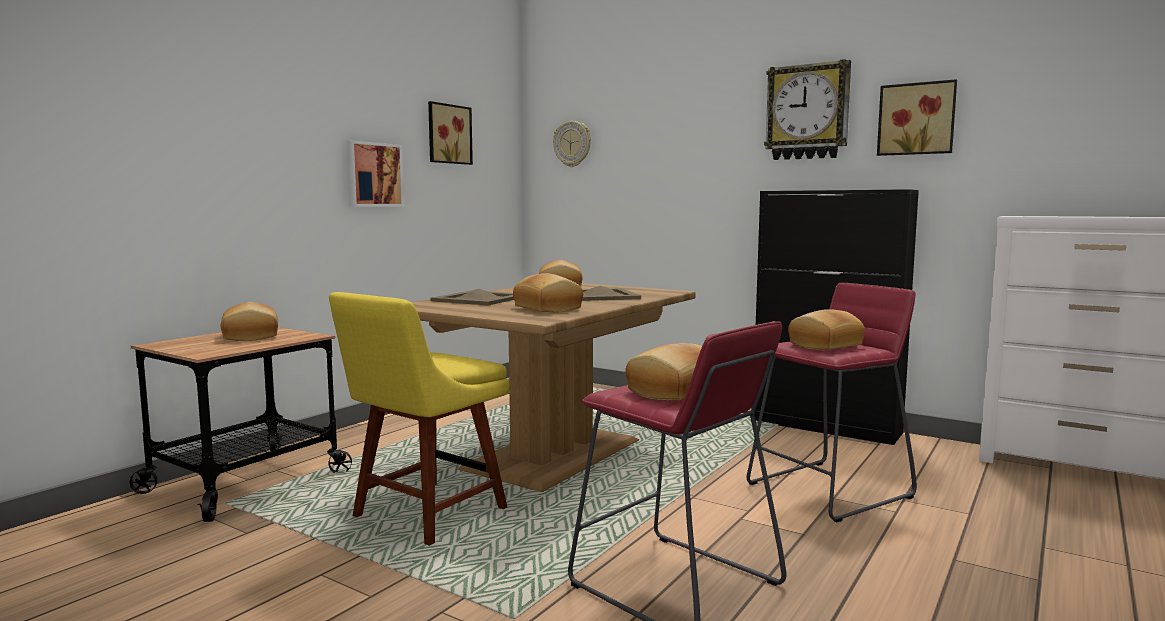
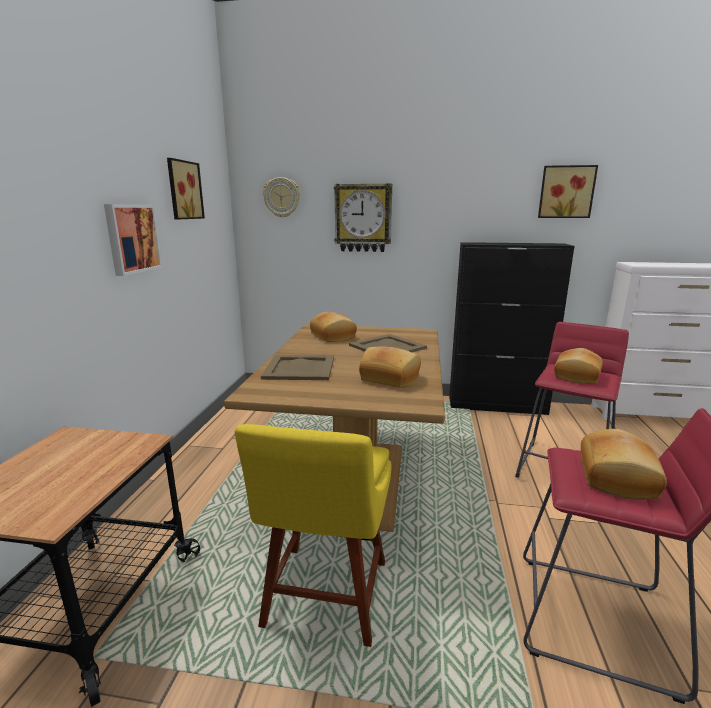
camera: 25 degrees left, 10 degrees up
bread [221,302,278,341] -> none
wall clock [764,59,851,160] -> wall clock moved to [334,183,392,252]

